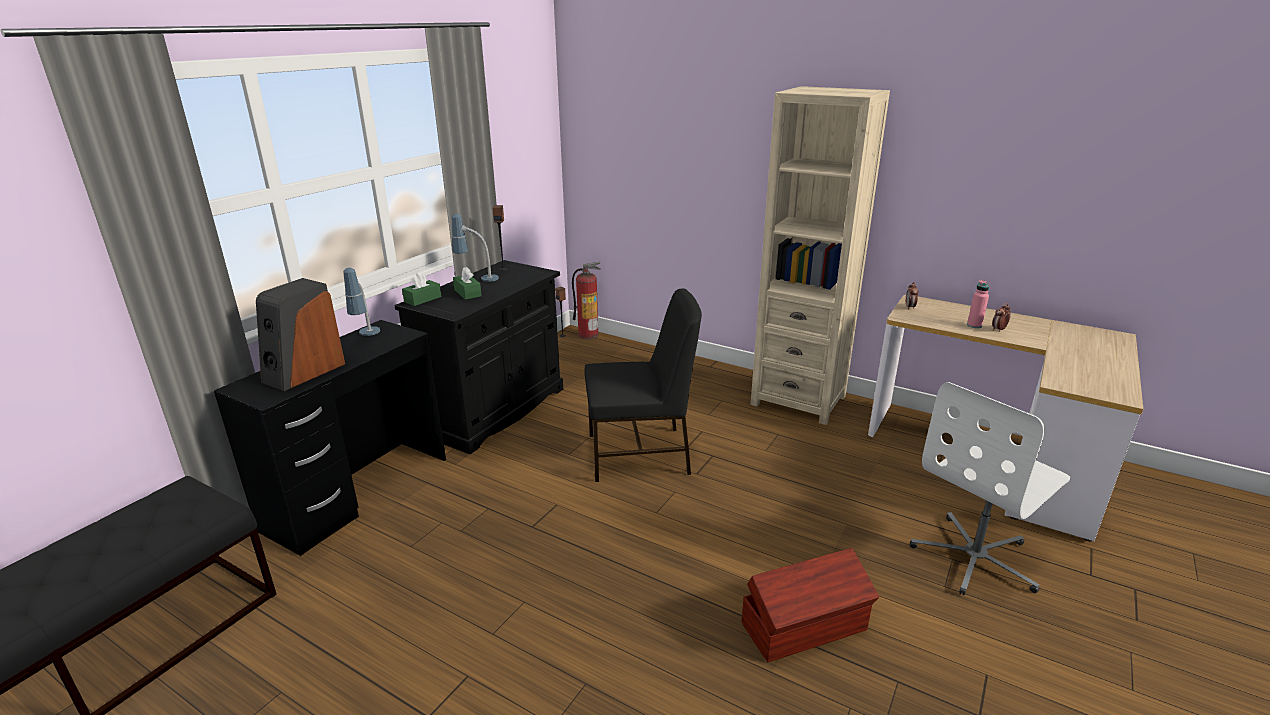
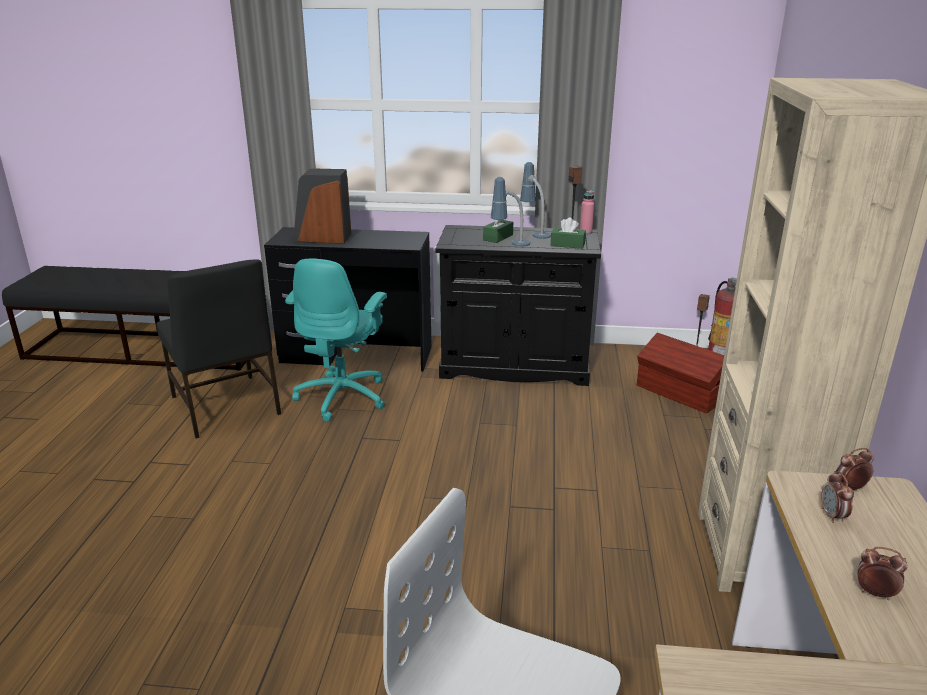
camera: 65 degrees right, 0 degrees up
table lamp [343,268,380,336] -> table lamp moved to [491,177,530,246]
green tissue box [402,273,442,306] -> green tissue box moved to [551,217,586,249]
black chair [585,288,702,482] -> black chair moved to [156,259,281,438]
brown storage box [742,548,879,662] -> brown storage box moved to [637,333,724,414]
pink bottle [967,280,989,328] -> pink bottle moved to [580,190,594,234]
none -> turquoise office chair [285,259,387,422]
none -> alarm clock [821,471,854,523]

